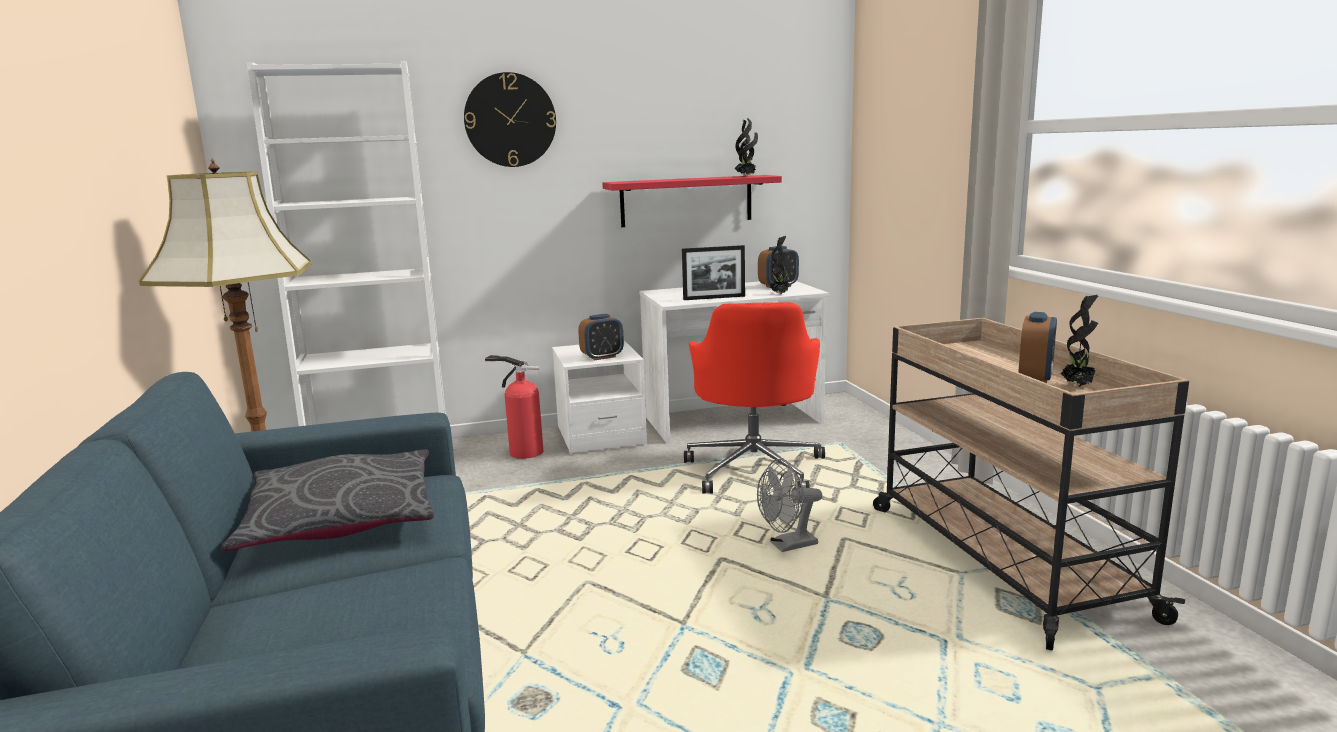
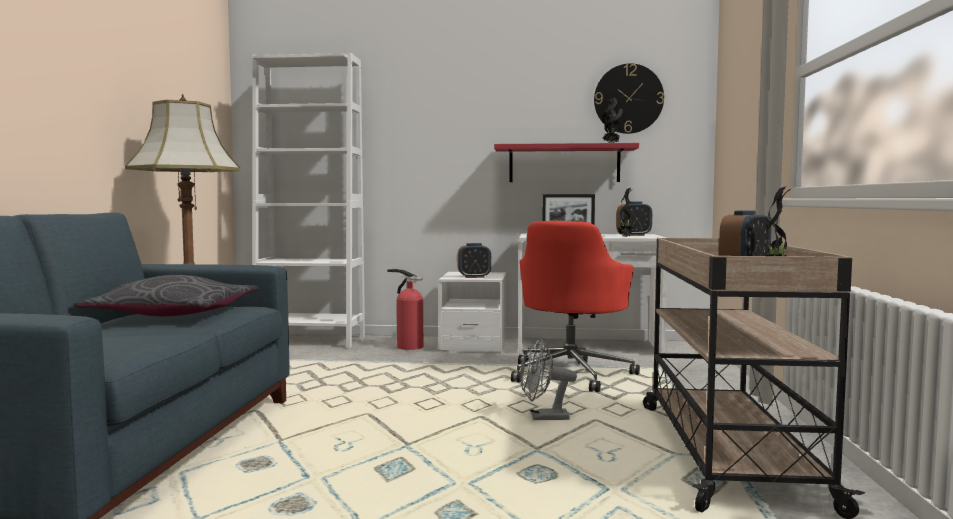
camera: 20 degrees right, 10 degrees down
wall clock [464,72,556,167] -> wall clock moved to [594,63,664,134]

